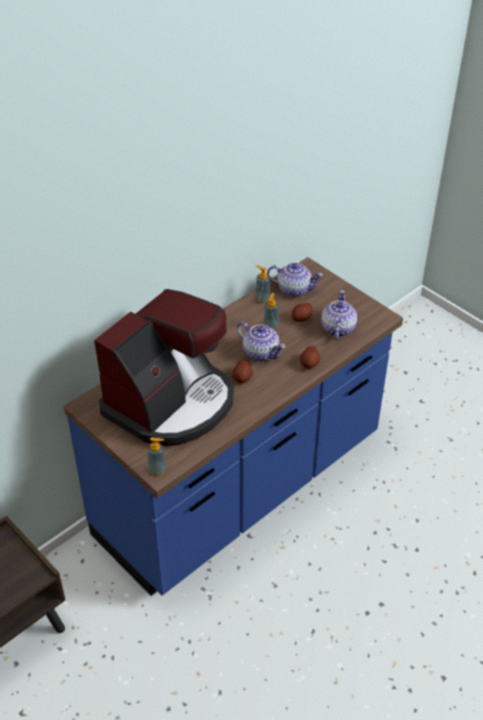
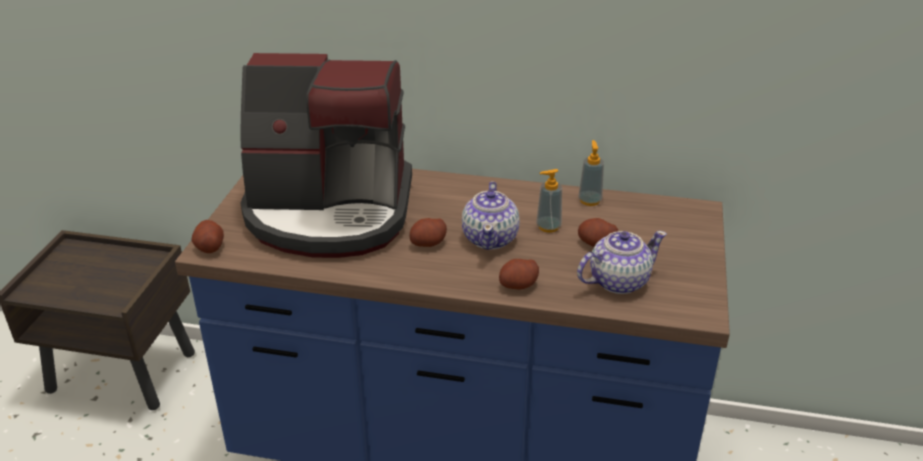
camera: 55 degrees right, 10 degrees down
soap dispenser [148,437,166,476] -> potato [192,220,224,253]
teapot [267,262,323,297] -> none

